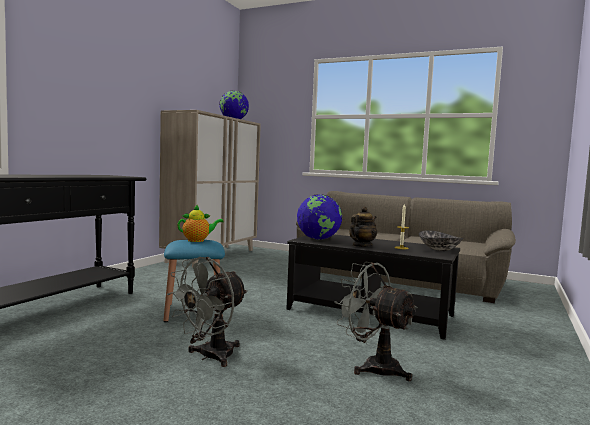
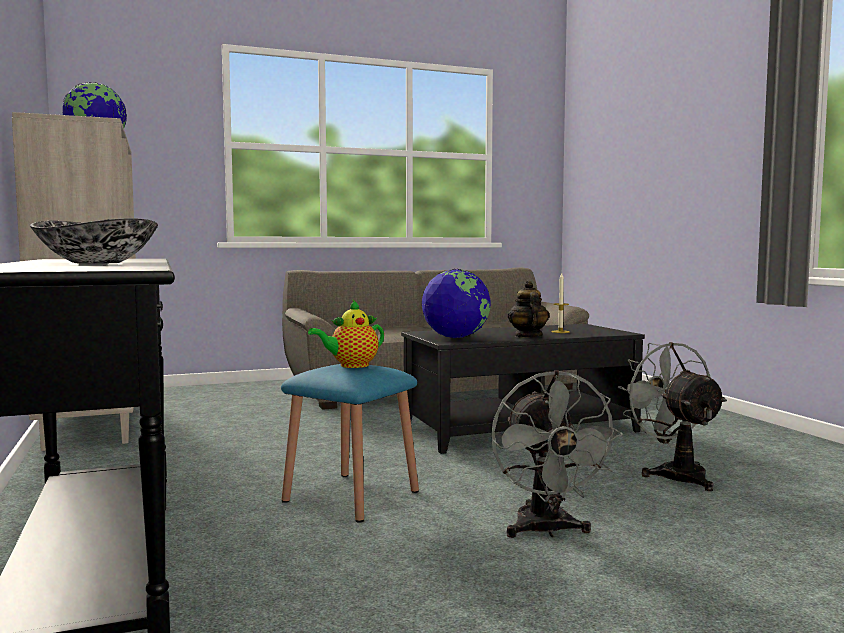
camera: 45 degrees left, 0 degrees up
teapot [177,204,224,242] -> teapot turned 150 degrees counterclockwise [308,300,384,368]
grey fan [334,262,418,381] -> grey fan turned 75 degrees clockwise [618,342,727,491]
bowl [419,230,463,251] -> bowl moved to [30,218,158,264]

